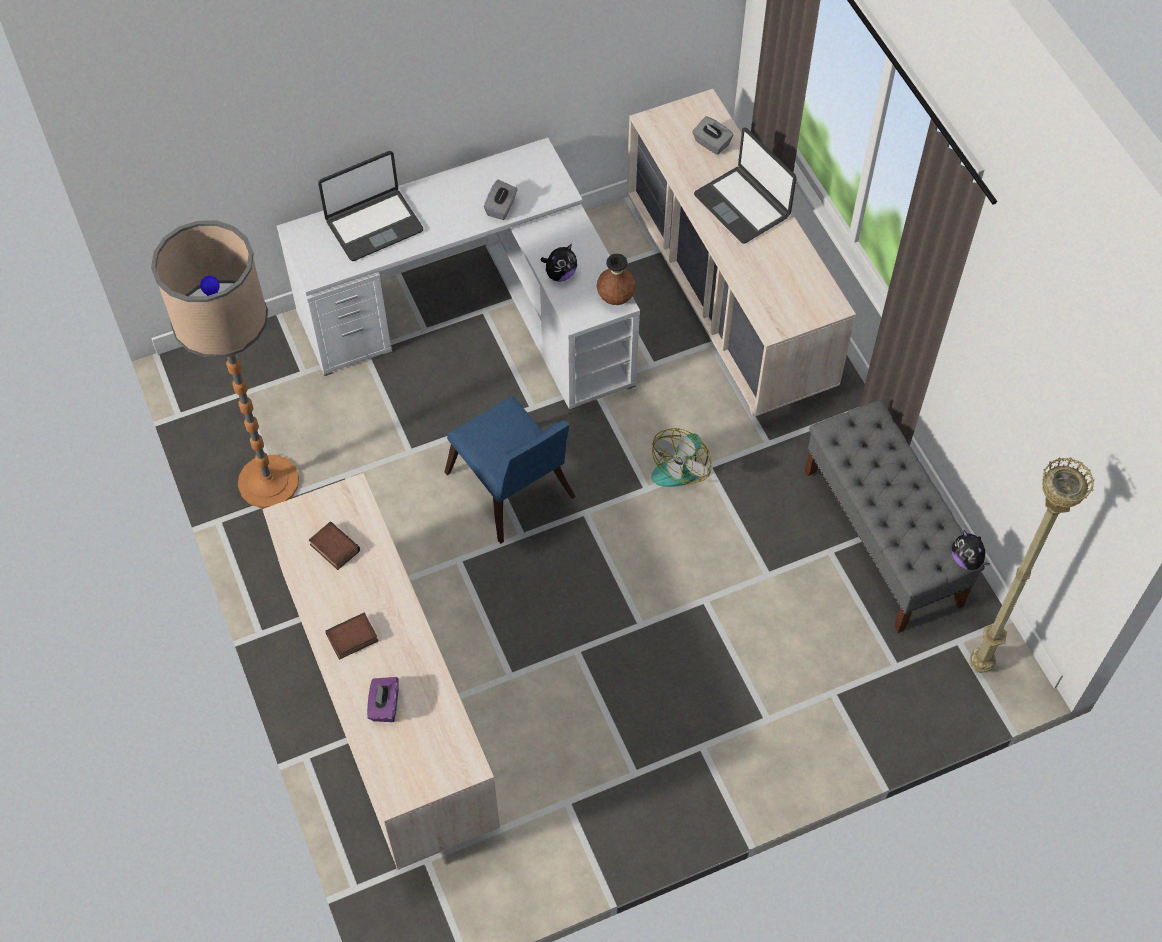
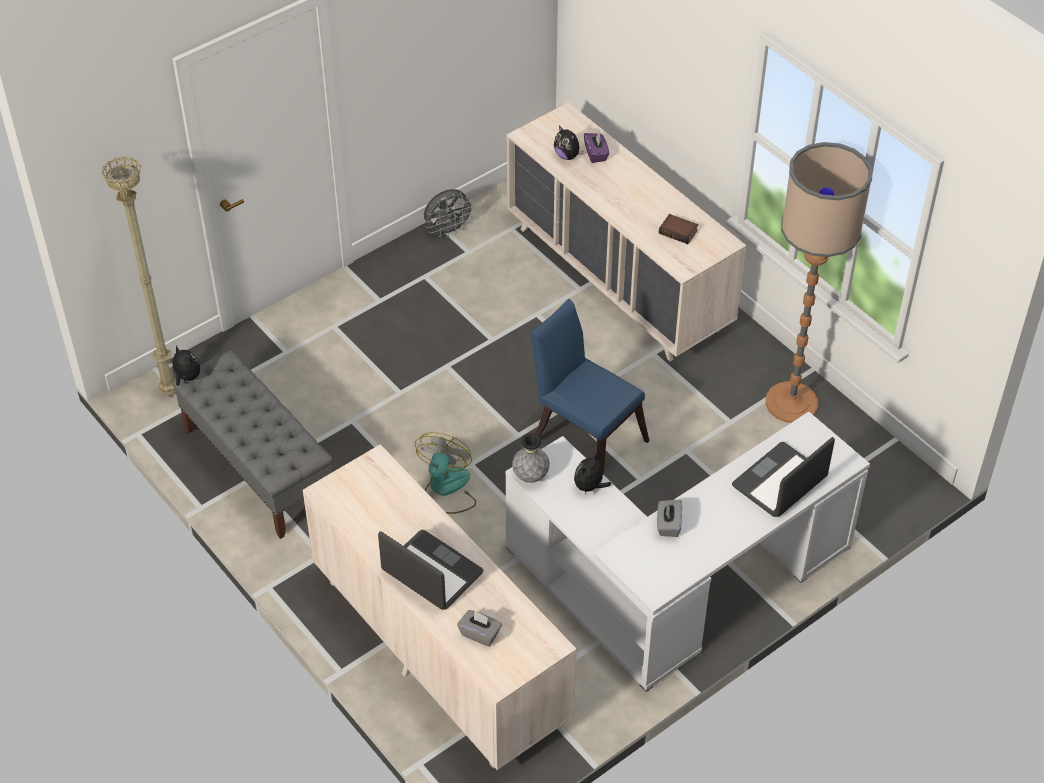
camera: 165 degrees right, 10 degrees down
book [325,613,378,660] -> none
brown vase [597,254,636,305] -> grey vase [512,433,550,483]
none -> grey fan [424,189,475,238]
none -> plush toy [554,126,584,160]

